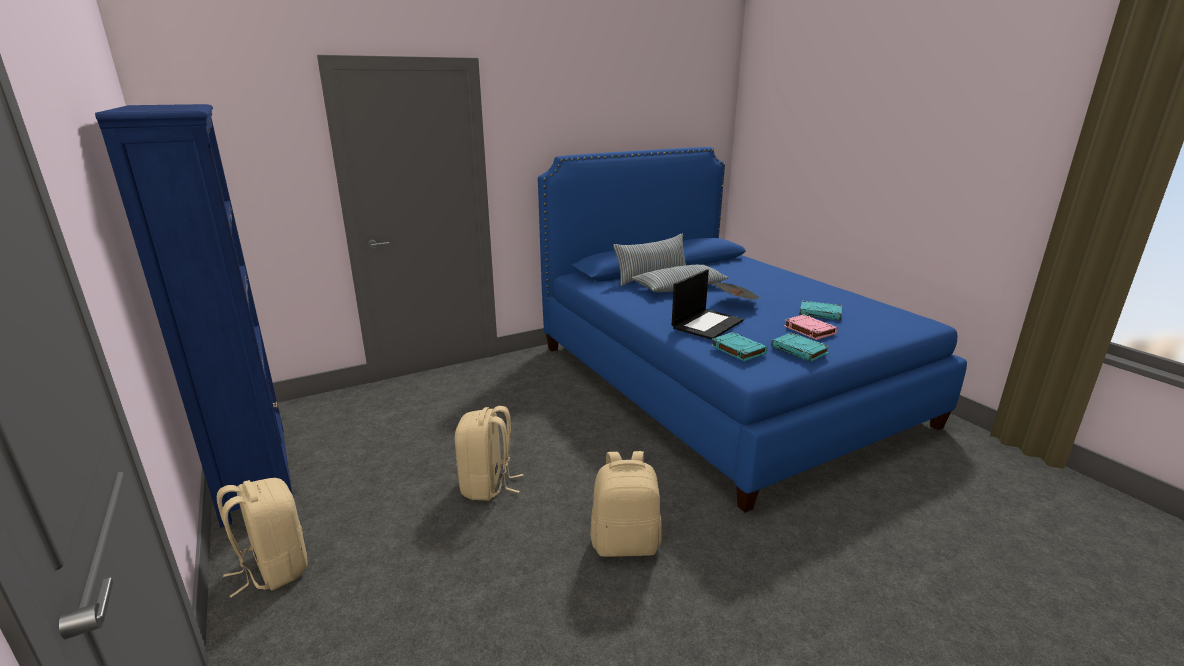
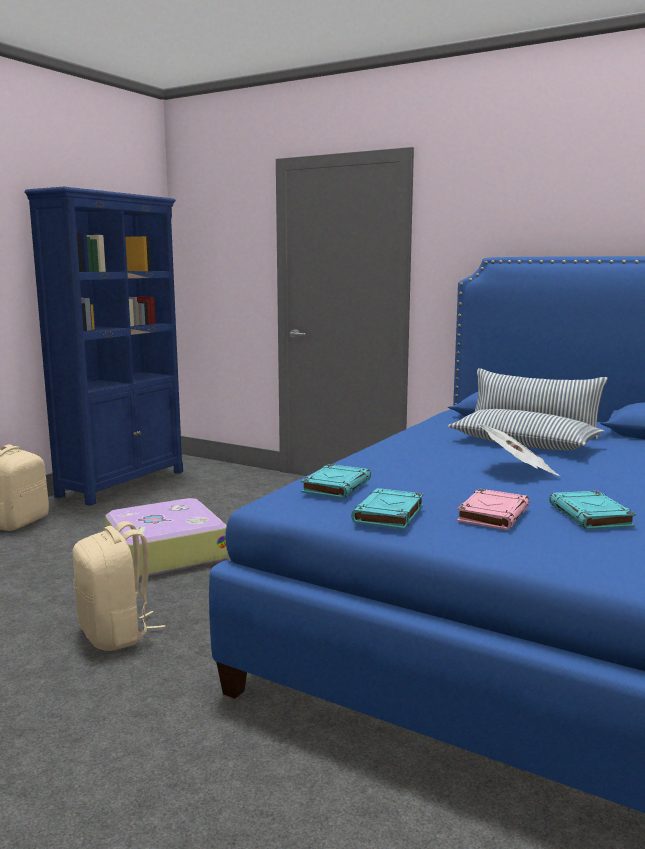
camera: 60 degrees right, 10 degrees down
beige backpack [455,406,523,501] -> suitcase [105,498,228,578]
laptop [672,269,744,340] -> none

